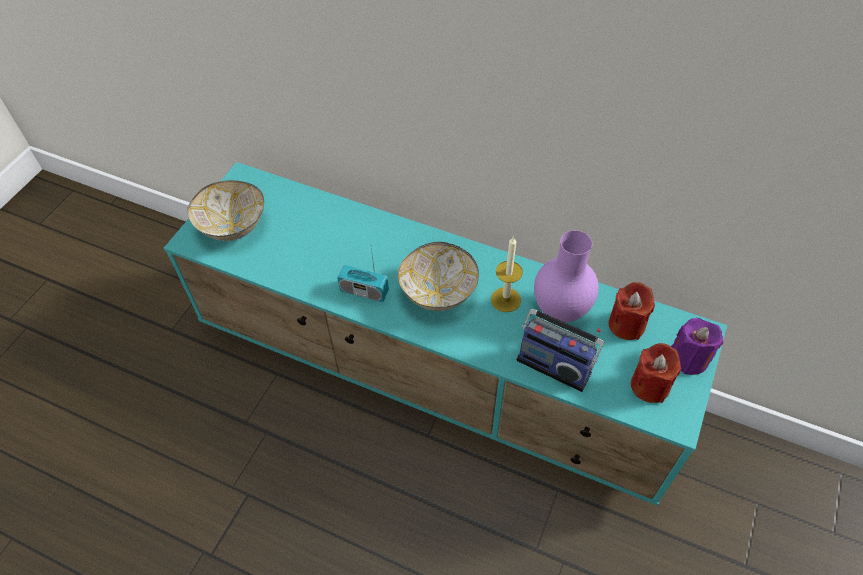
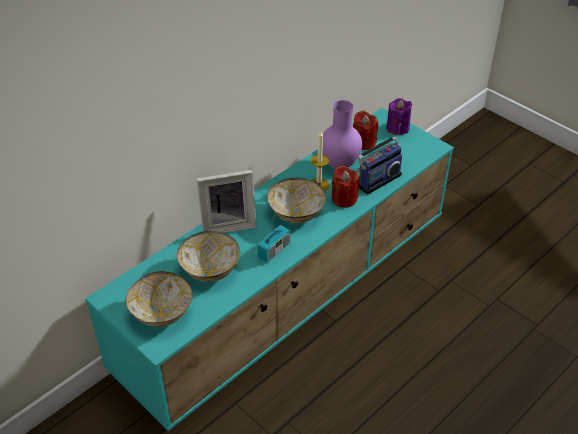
camera: 70 degrees left, 10 degrees down
red candle [631,343,681,403] -> red candle moved to [332,165,360,208]
none -> bowl [176,231,240,282]
none -> picture frame [197,170,256,233]

